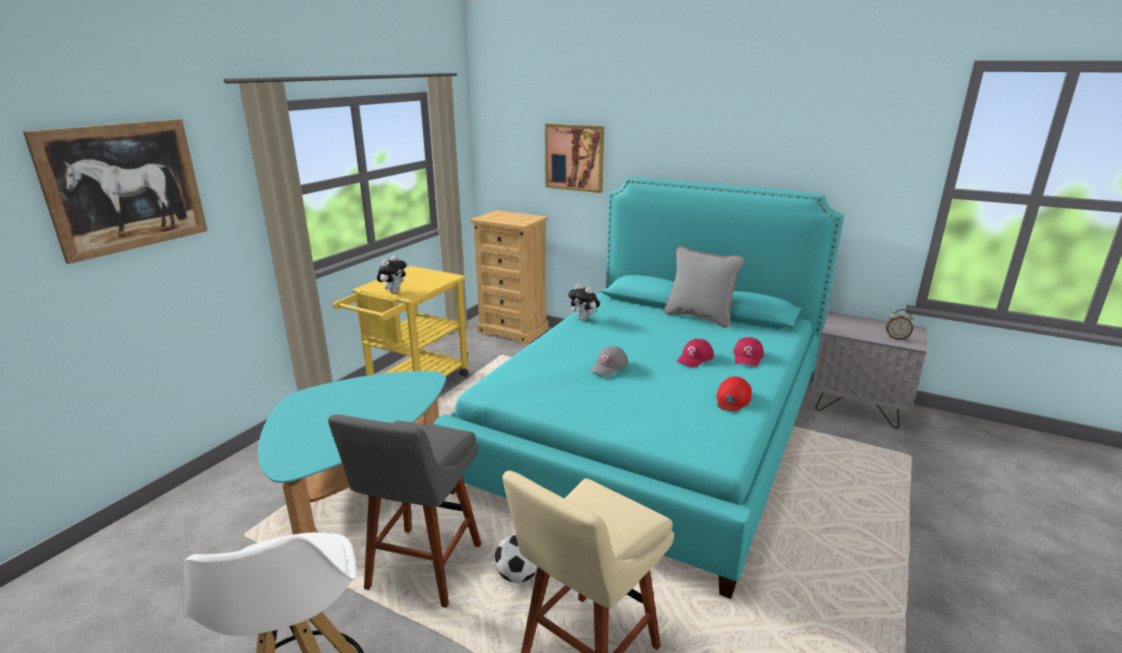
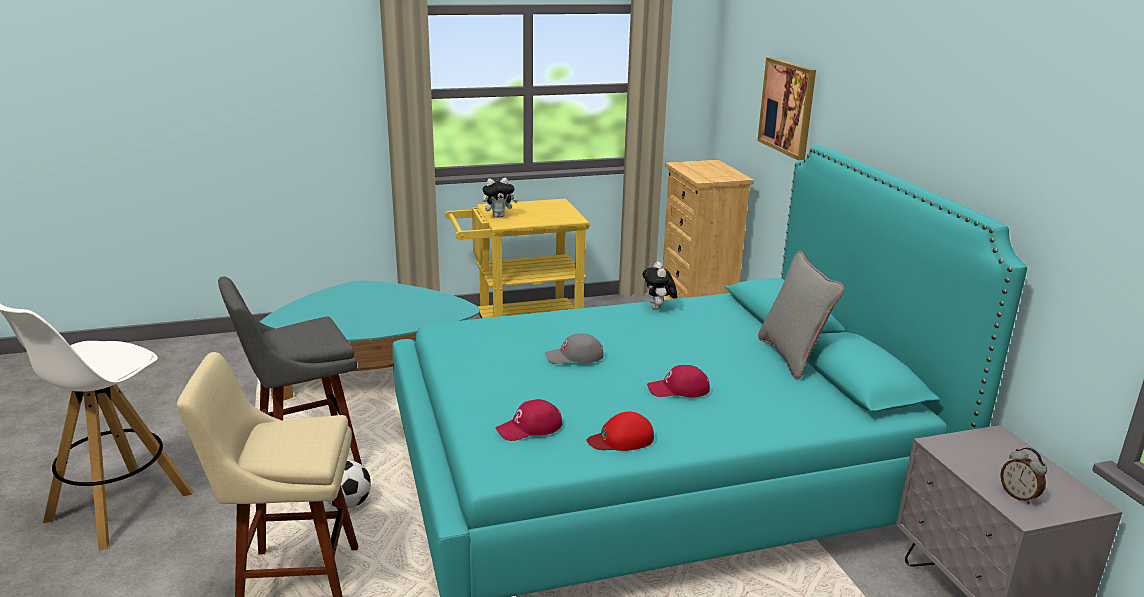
camera: 45 degrees right, 0 degrees up
picture [23,119,208,264] -> none
red cap [733,337,764,367] -> red cap moved to [496,399,562,441]

